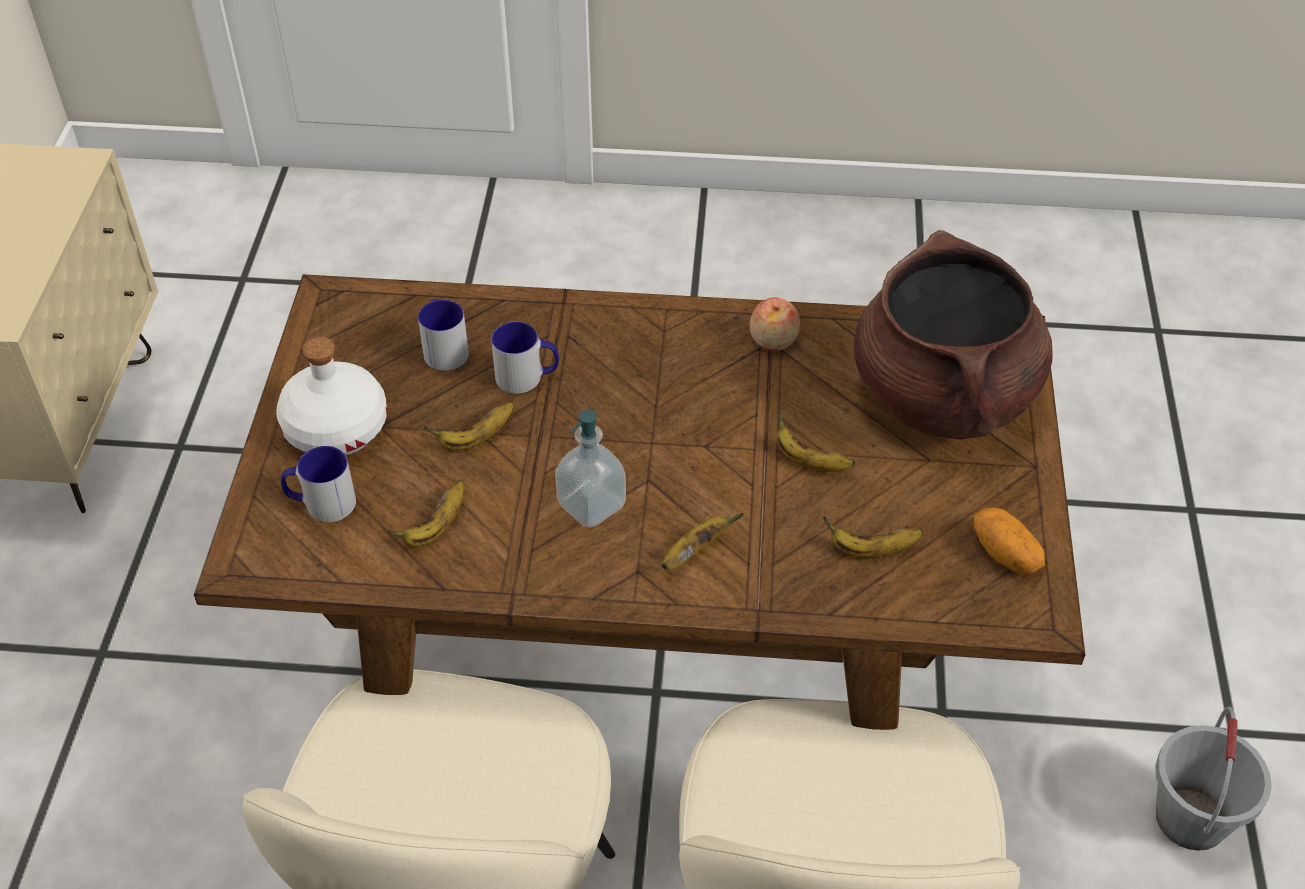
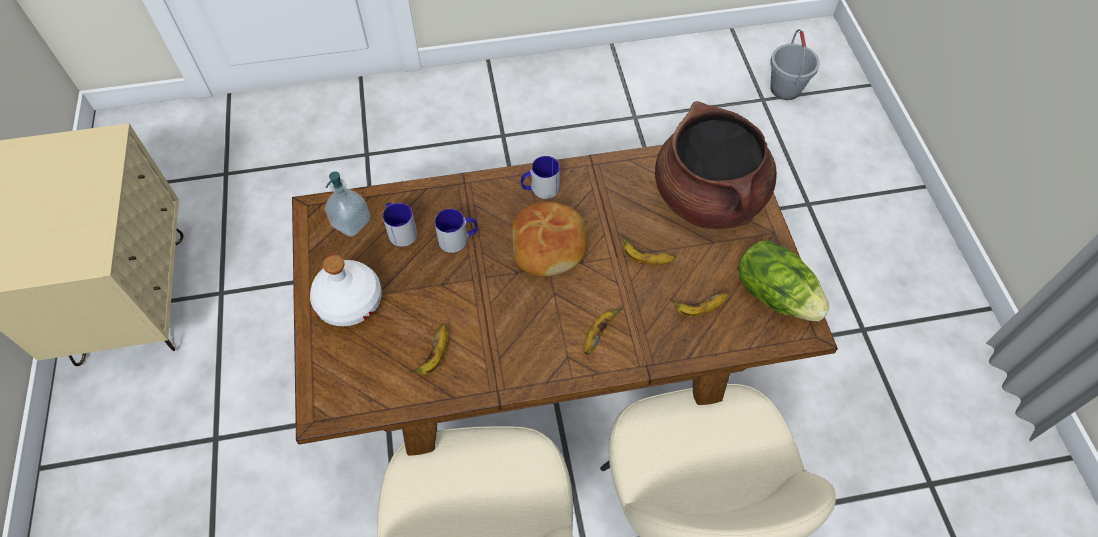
camera: 15 degrees left, 10 degrees up
mug [281,446,356,522] -> mug moved to [521,156,560,199]
banana [423,401,514,450] -> none
soap dispenser [555,410,626,528] -> soap dispenser moved to [325,172,370,237]
apple [750,297,800,351] -> none
potato [974,507,1045,575] -> lettuce [737,241,830,321]
grey bucket [1155,706,1272,851] -> grey bucket moved to [770,29,820,100]
none -> bread [512,201,587,277]

